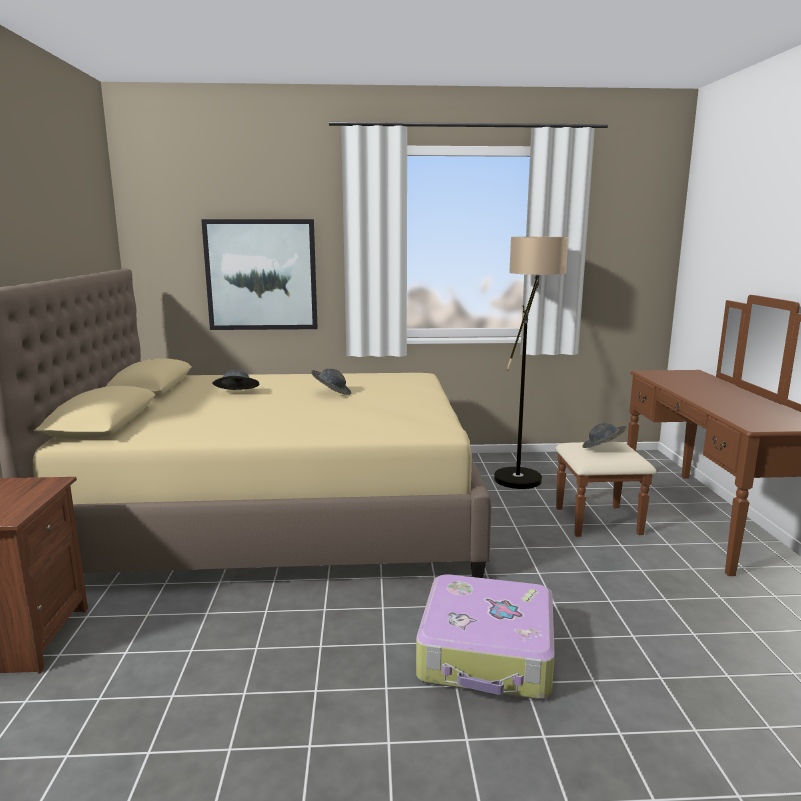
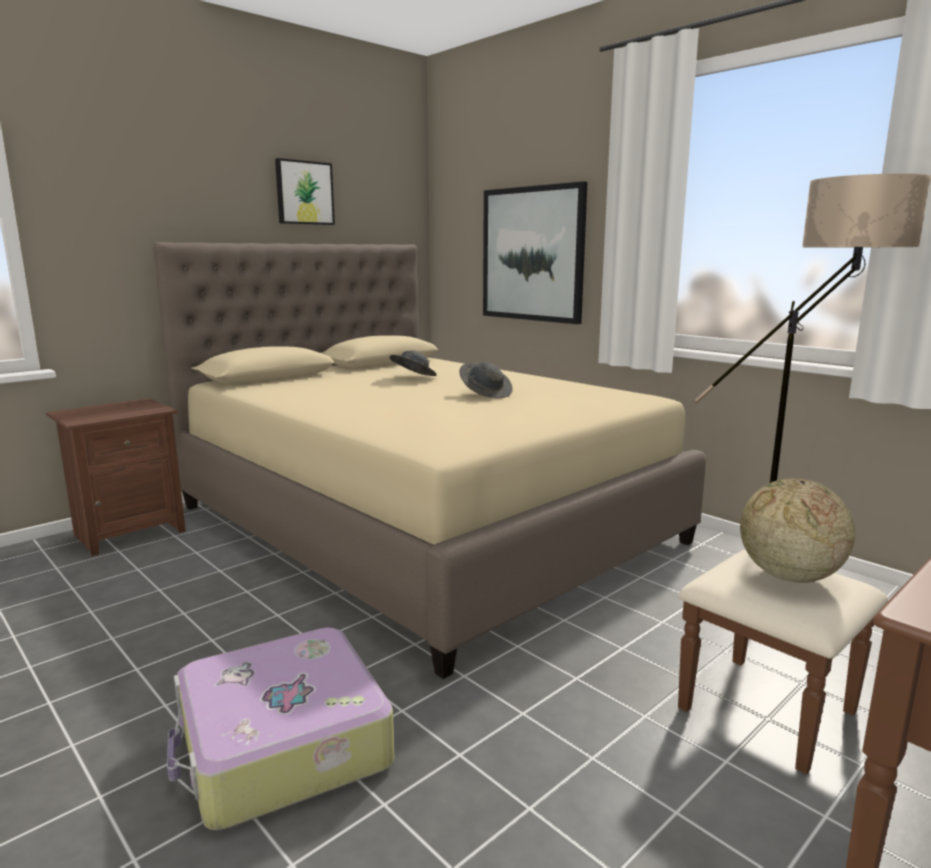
camera: 50 degrees right, 0 degrees up
grey hat [582,423,627,448] -> globe [740,478,855,583]
none -> picture [275,158,335,225]

